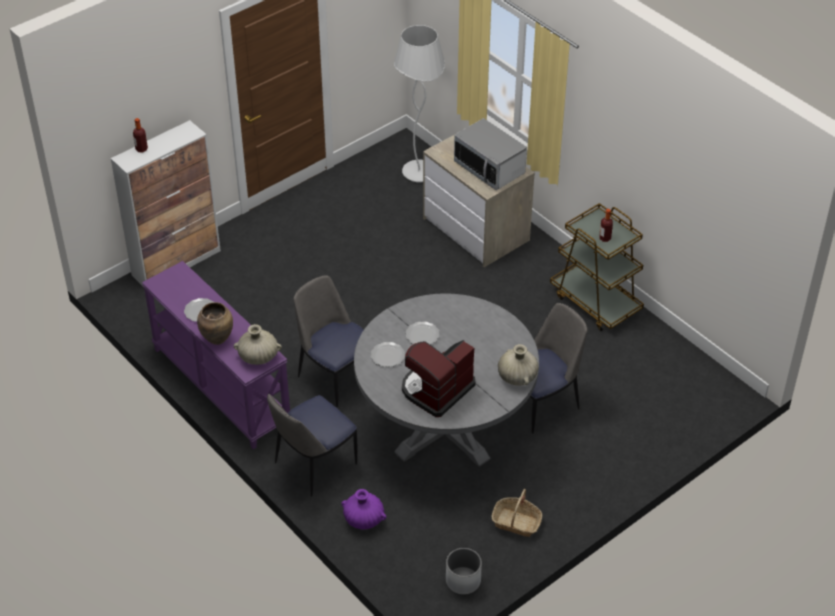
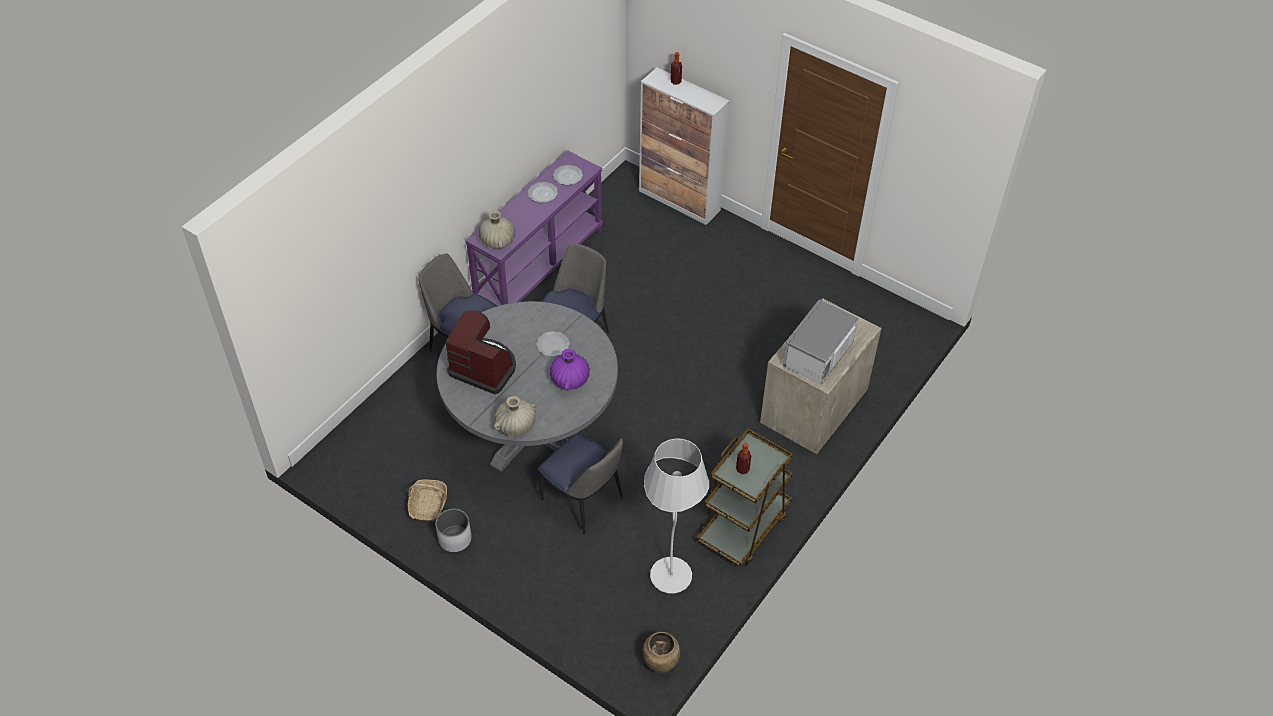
camera: 75 degrees right, 5 degrees up
brown vase [197,302,233,345] -> brown vase moved to [642,632,680,673]
purple vase [341,489,386,529] -> purple vase moved to [550,349,590,391]
plate [371,342,405,367] -> plate moved to [553,165,583,185]
white floor lamp [394,25,445,182] -> white floor lamp moved to [644,438,709,594]
white planter [446,548,482,595] -> white planter moved to [436,509,472,552]

